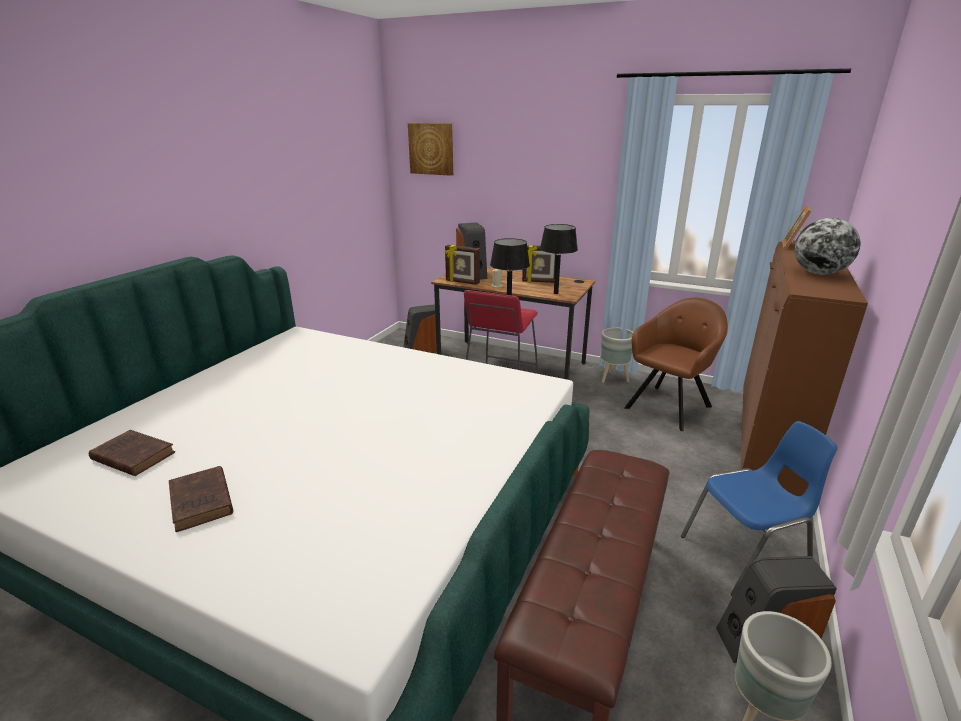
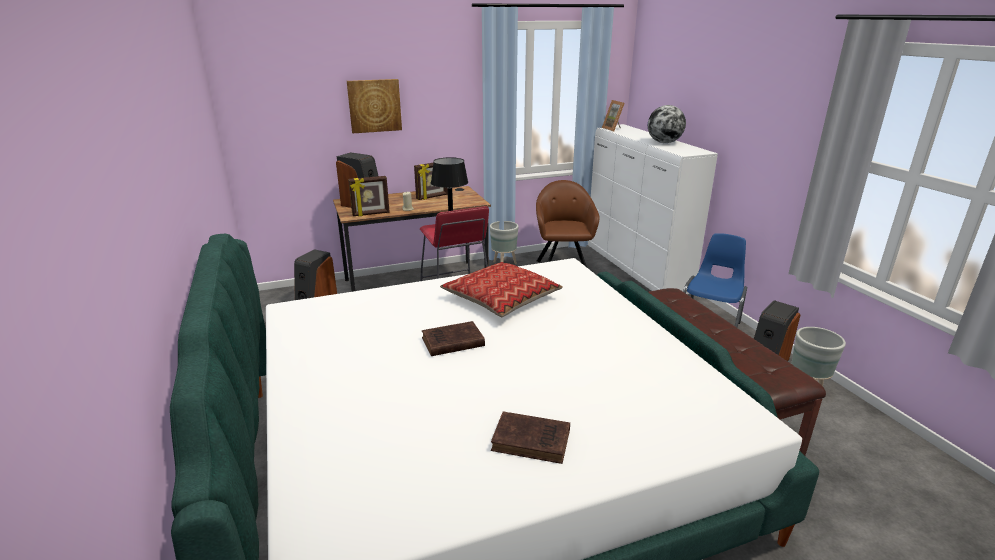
camera: 45 degrees left, 0 degrees up
brown book [89,430,175,476] -> brown book moved to [422,321,485,356]
picture [408,123,453,176] -> picture moved to [347,79,402,133]
black table lamp [540,224,578,294] -> none
brown dresser [740,240,868,496] -> white dresser [588,124,718,294]
none -> pillow [440,262,563,317]

